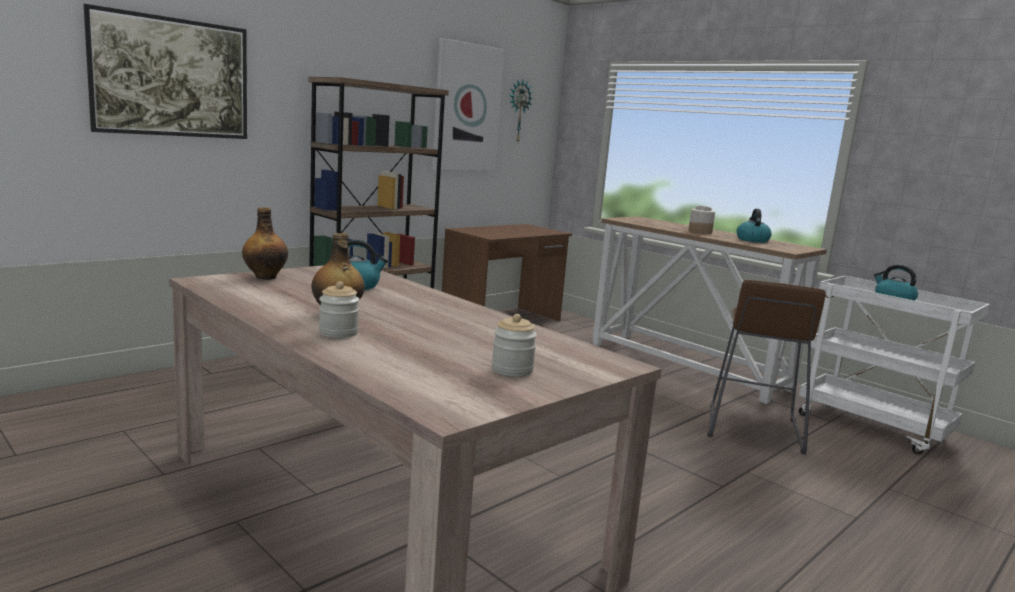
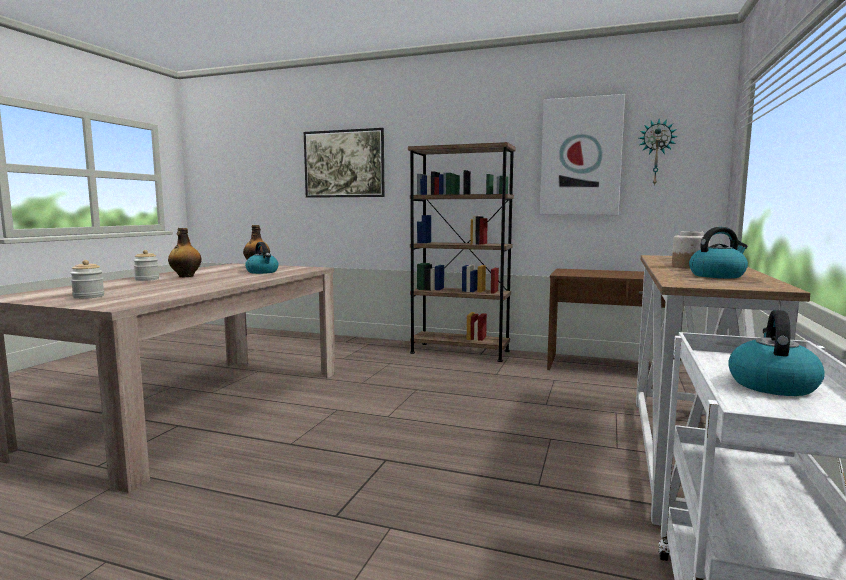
camera: 65 degrees right, 5 degrees down
brown stool [708,279,826,454] -> none

